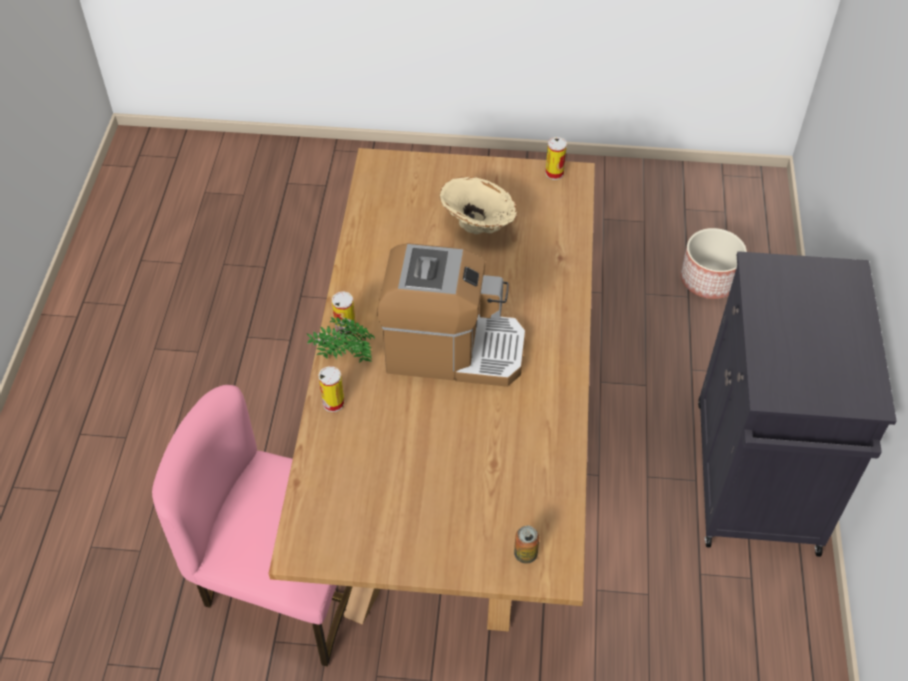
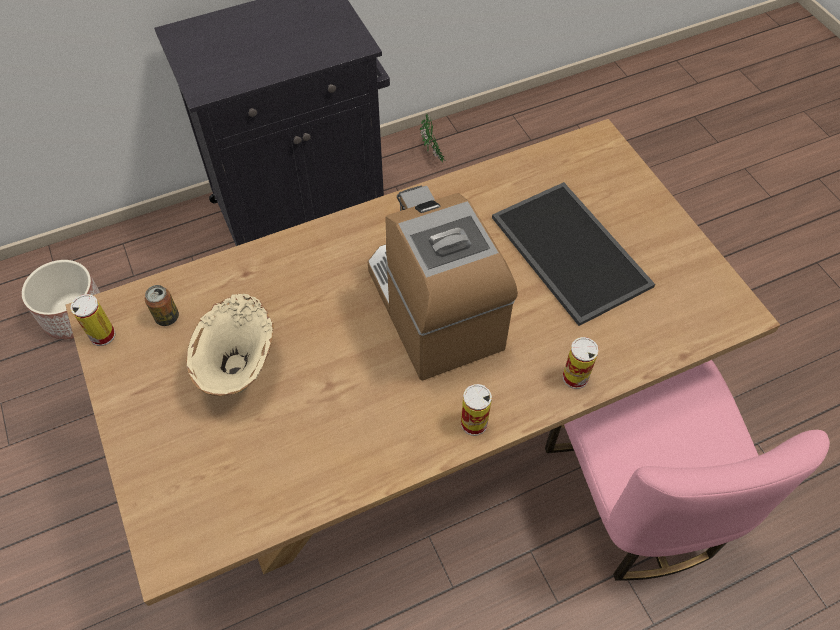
camera: 120 degrees left, 5 degrees up
potted plant [307,317,375,363] -> potted plant moved to [420,113,446,162]
can [514,526,539,564] -> can moved to [145,285,179,326]
none -> tray [492,182,655,326]

